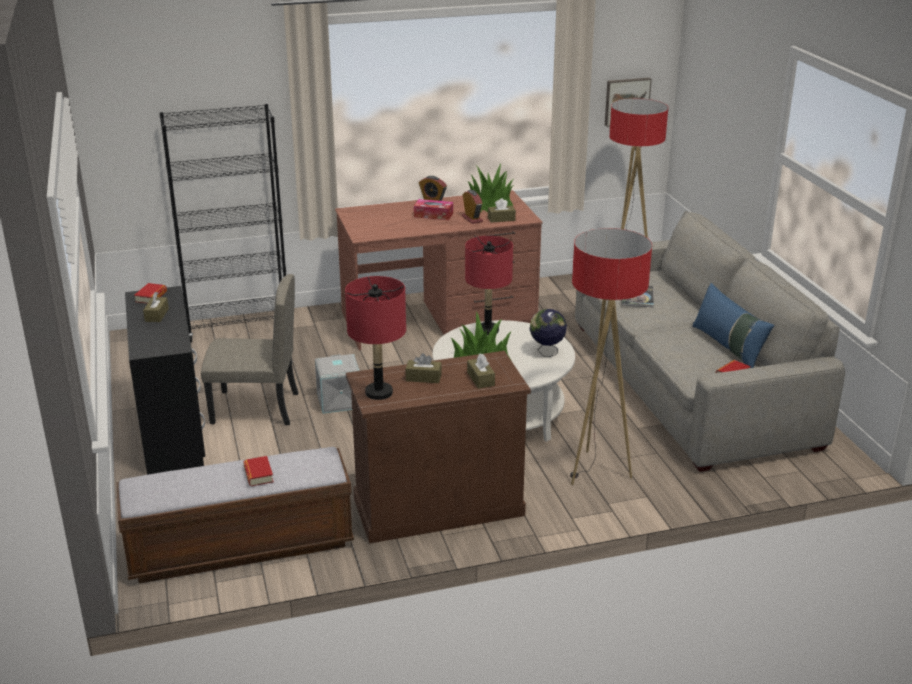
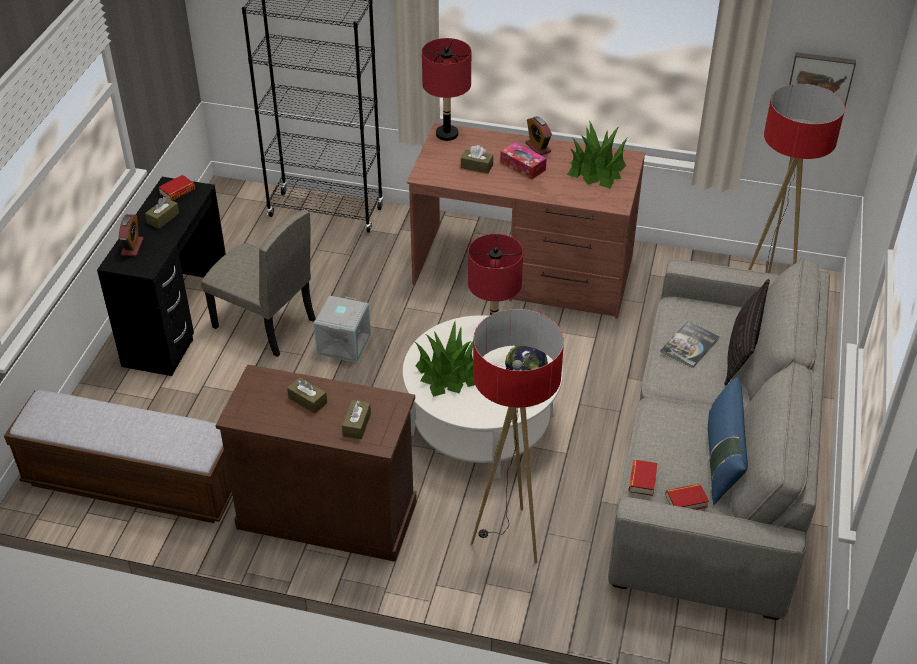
camera: 30 degrees right, 15 degrees up
book [243,456,274,486] -> book moved to [628,460,658,496]
red table lamp [345,276,406,400] -> red table lamp moved to [422,38,471,141]
alarm clock [462,190,483,224] -> alarm clock moved to [119,214,144,256]
brown tissue box [488,198,516,223] -> brown tissue box moved to [461,145,493,174]
none -> pillow [724,279,770,386]

